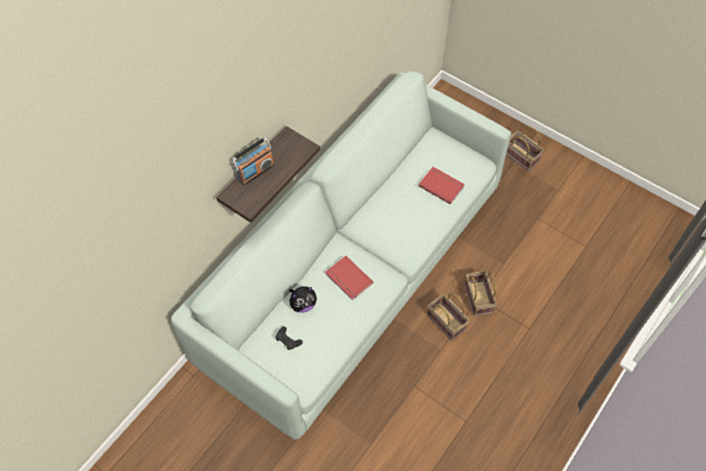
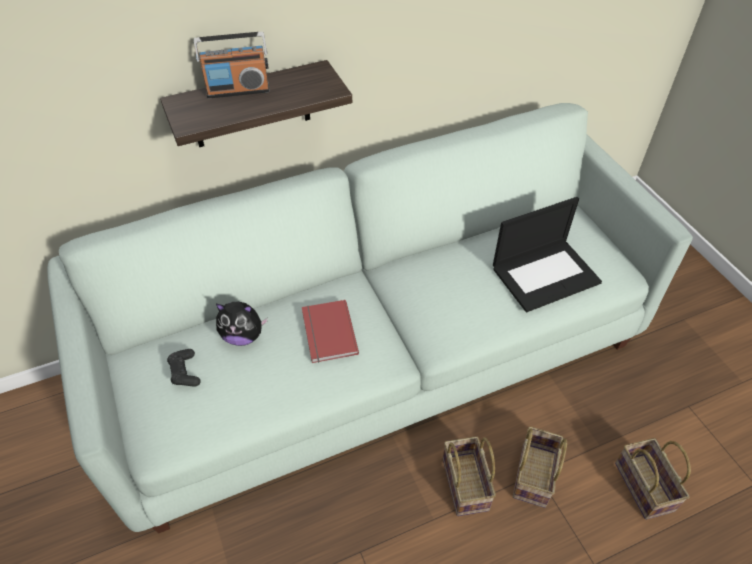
camera: 30 degrees right, 10 degrees down
red book [418,167,465,204] -> laptop [493,197,602,312]
basket [506,127,544,171] -> basket moved to [615,438,691,520]

